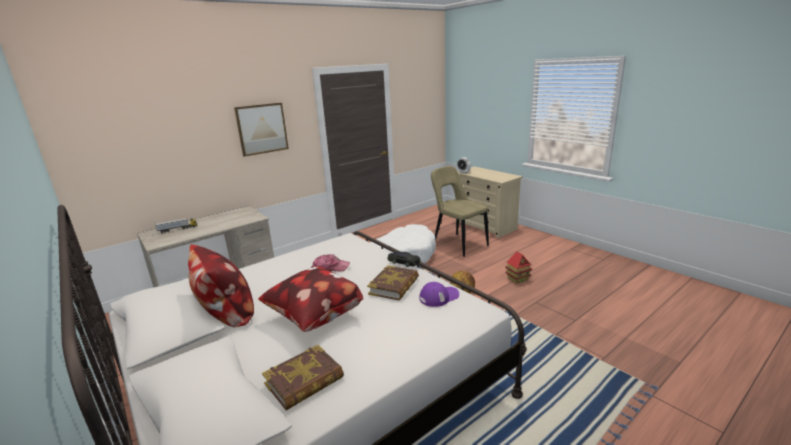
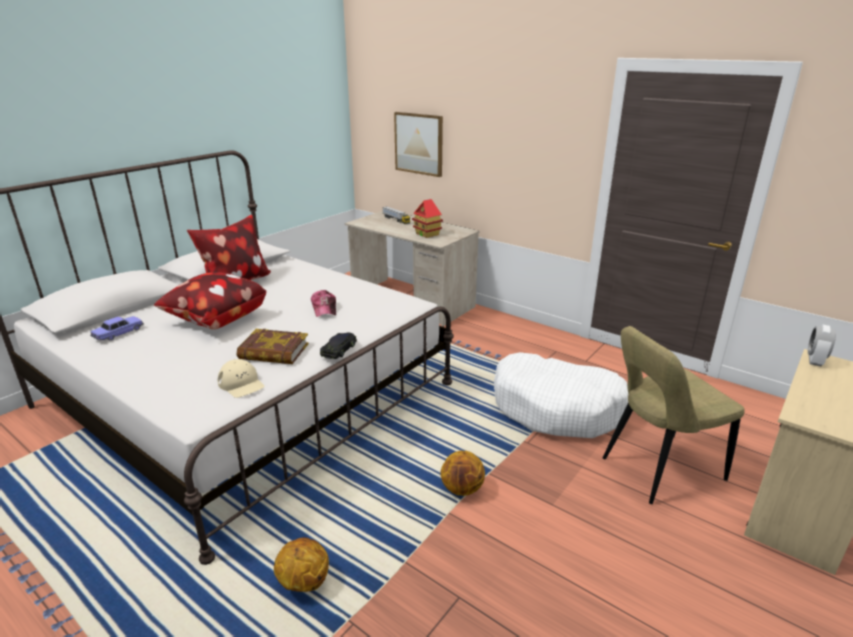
camera: 75 degrees right, 5 degrees up
picture [234,103,289,157] -> picture moved to [394,112,443,177]
book [262,345,344,410] -> toy car [90,316,144,341]
purple cap [419,282,459,307] -> beige cap [218,359,265,398]
beige chair [431,166,489,257] -> beige chair turned 150 degrees counterclockwise [603,326,745,504]
toy house [505,252,532,284] -> toy house moved to [412,199,443,238]
none -> basketball [274,537,329,592]

